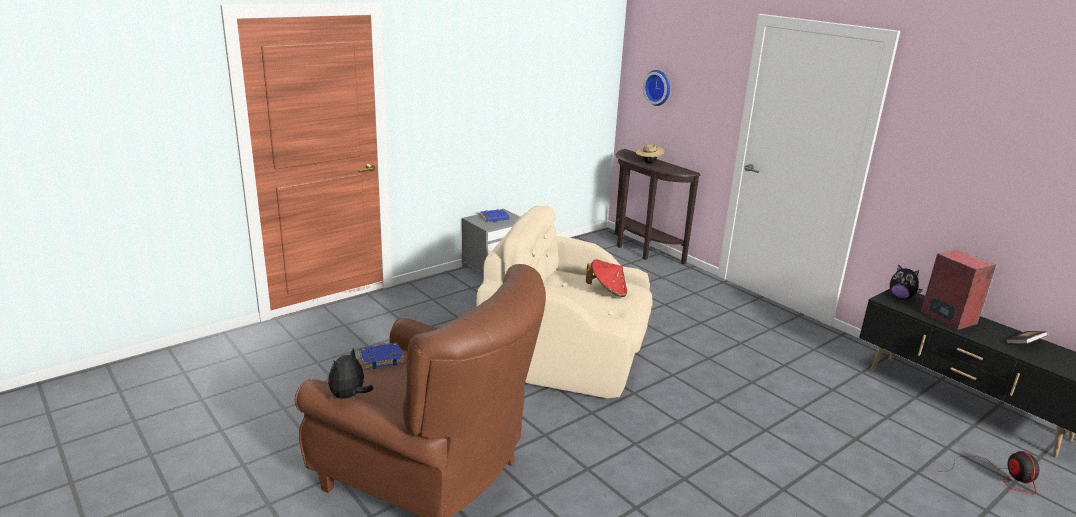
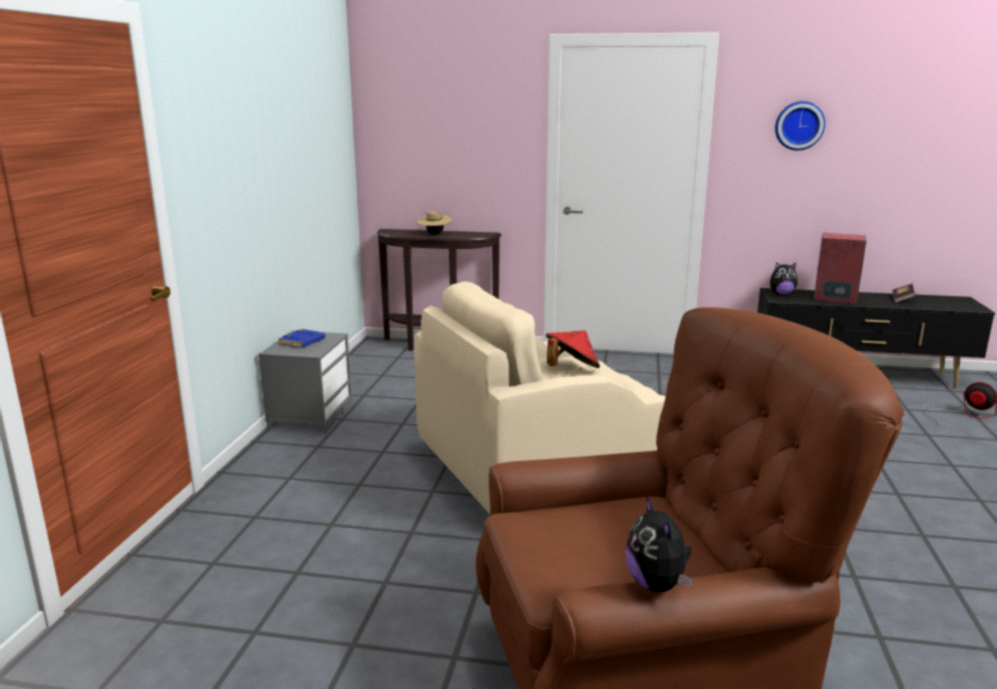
camera: 40 degrees left, 5 degrees down
blue book [359,343,404,369] -> none
wall clock [643,70,670,106] -> wall clock moved to [775,101,825,150]

